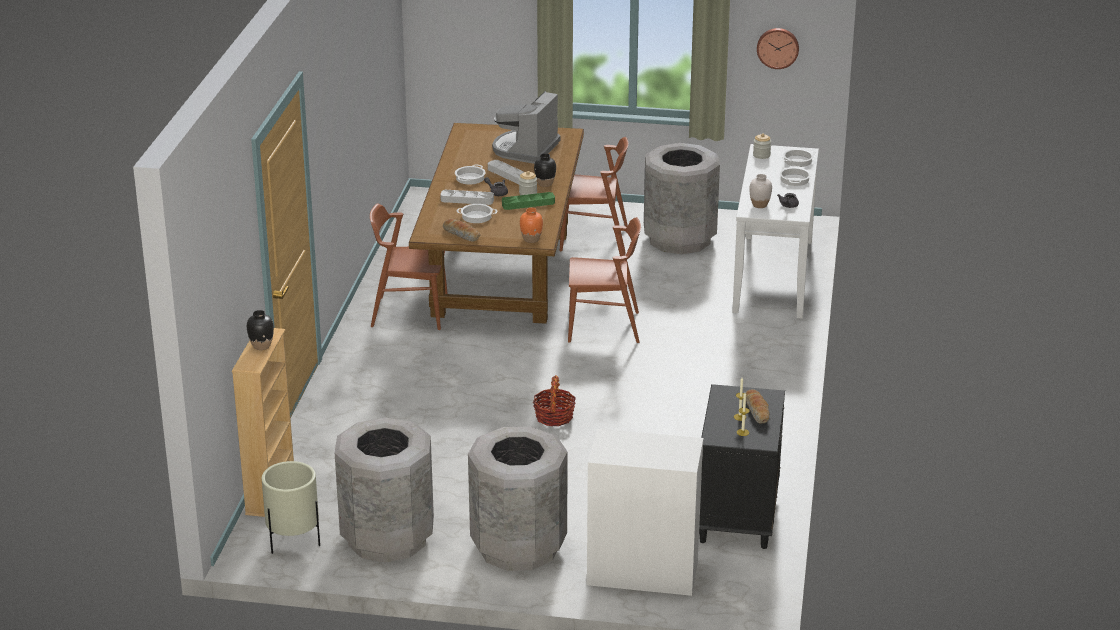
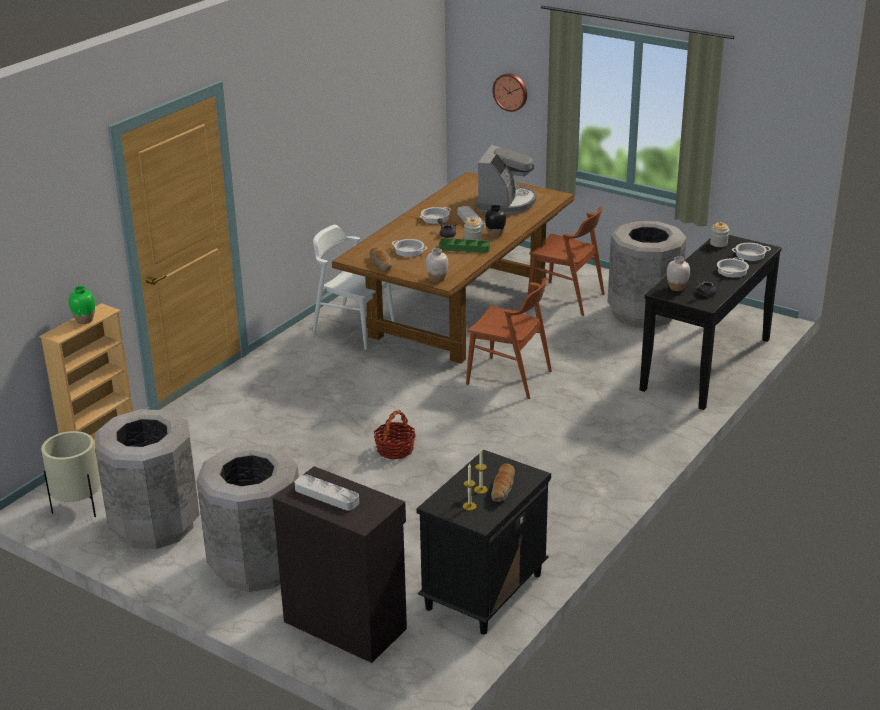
camera: 25 degrees right, 0 degrees up
black vase [247,310,274,350] -> green vase [69,286,95,324]
brown chair [370,203,448,330] -> white chair [312,225,395,350]
grey tray [440,190,494,205] -> grey tray moved to [295,474,359,511]
coffee machine [492,91,560,164] -> coffee machine turned 150 degrees clockwise [475,145,536,214]
orange vase [520,208,543,243] -> white vase [426,248,448,282]
white cabinet [587,429,703,596] -> black cabinet [272,466,407,663]
white console table [732,144,819,318] -> black console table [639,235,782,410]
wall clock [757,28,799,69] -> wall clock moved to [493,73,527,112]

